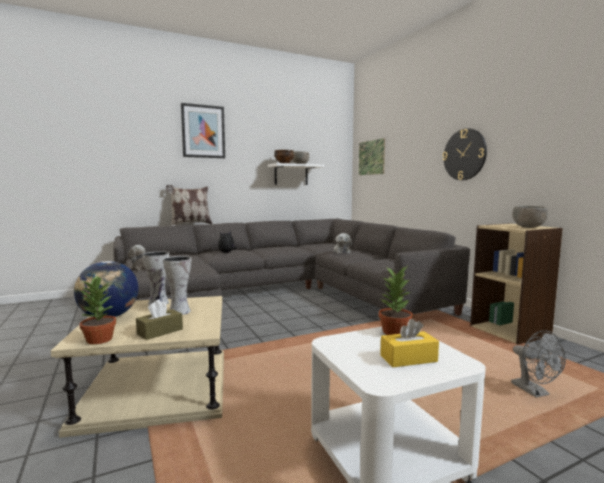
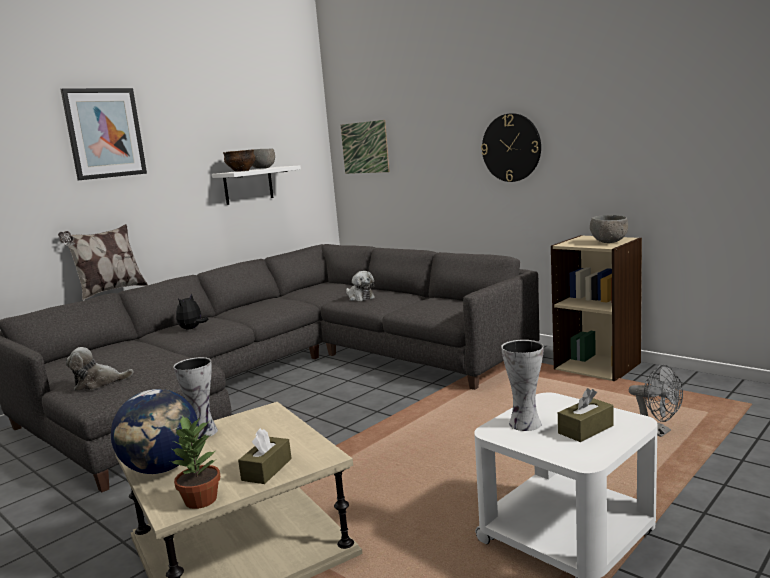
camera: 20 degrees left, 5 degrees up
vase [163,256,191,315] -> vase moved to [501,340,543,431]
potted plant [379,267,413,335] -> none
yellow tissue box [380,318,439,367] -> brown tissue box [558,388,614,442]

